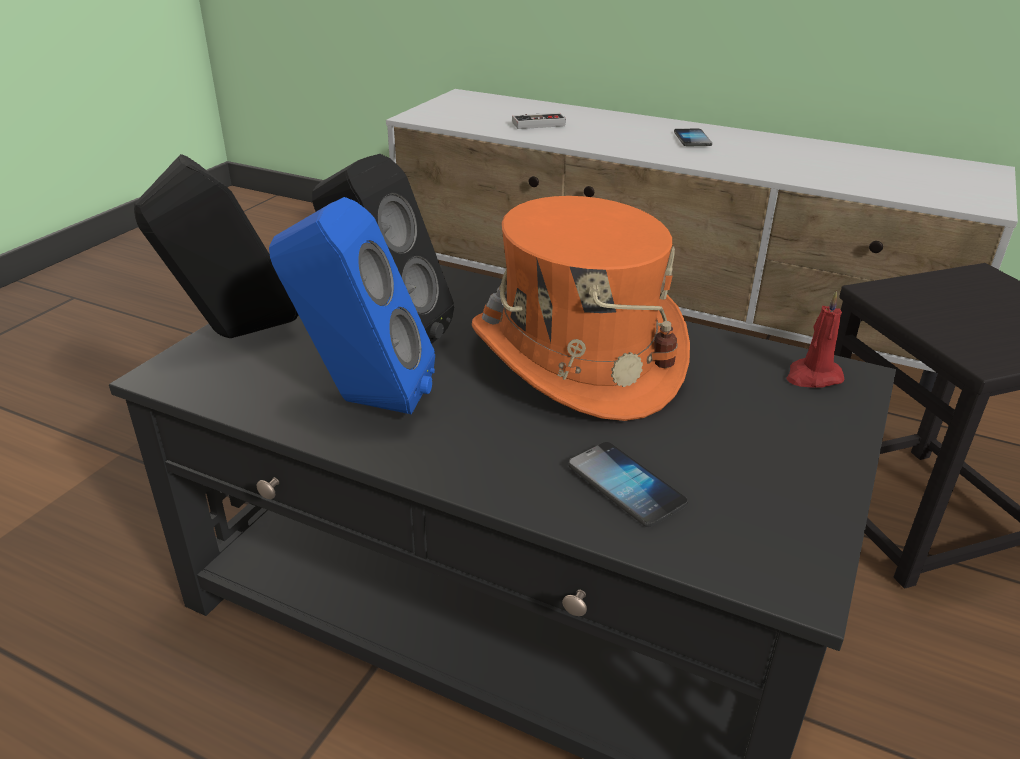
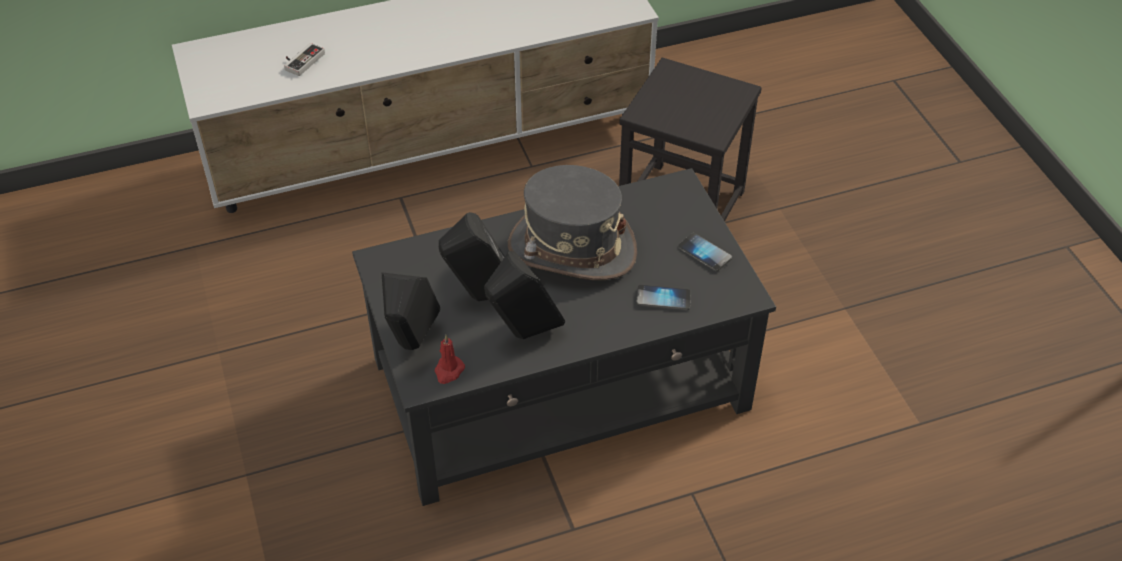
camera: 45 degrees left, 15 degrees up
blue speaker [269,197,435,415] -> black speaker [484,251,565,339]
orange hat [472,196,690,421] -> grey hat [508,165,637,280]
phone [674,129,712,146] -> phone moved to [678,233,732,271]
red candle [786,291,844,388] -> red candle moved to [434,335,465,384]

